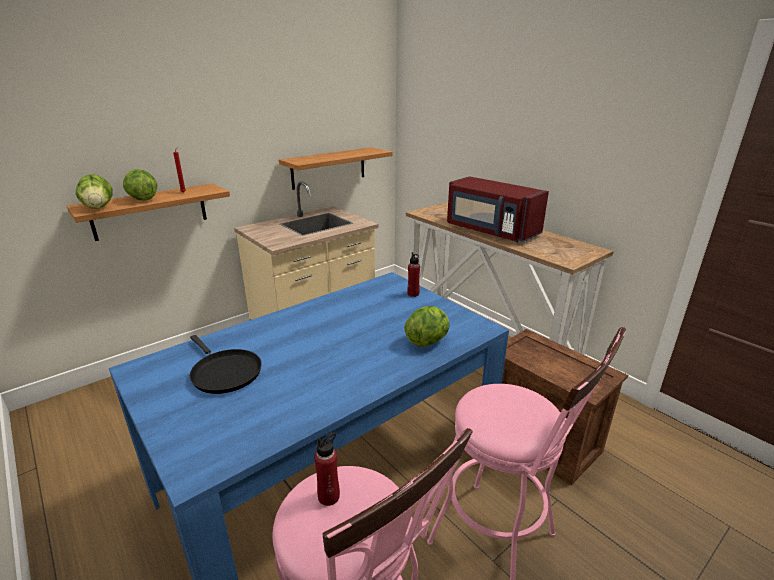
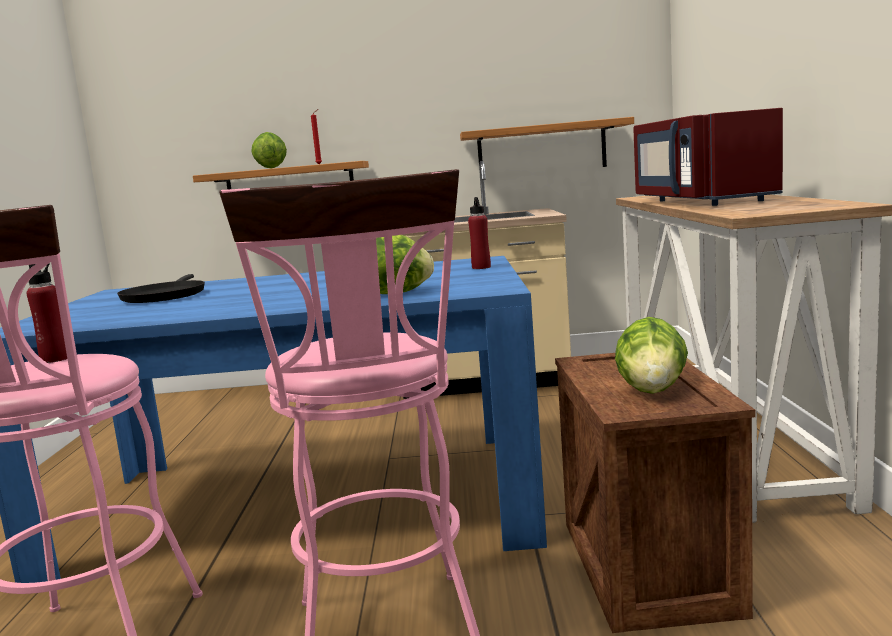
camera: 40 degrees right, 15 degrees down
lettuce [76,174,113,209] -> lettuce moved to [615,317,688,394]

